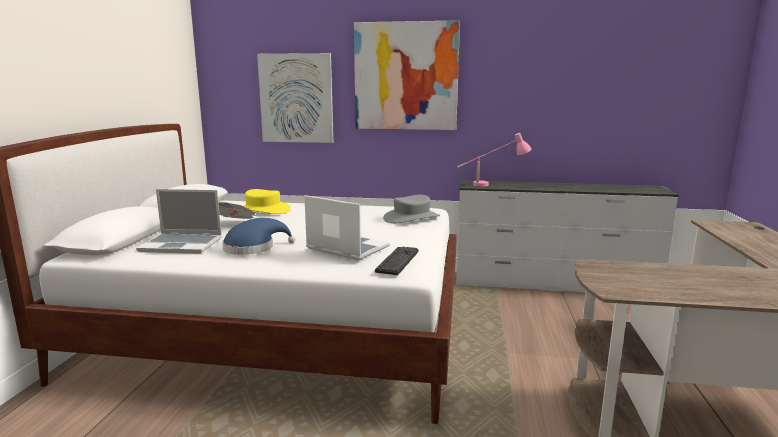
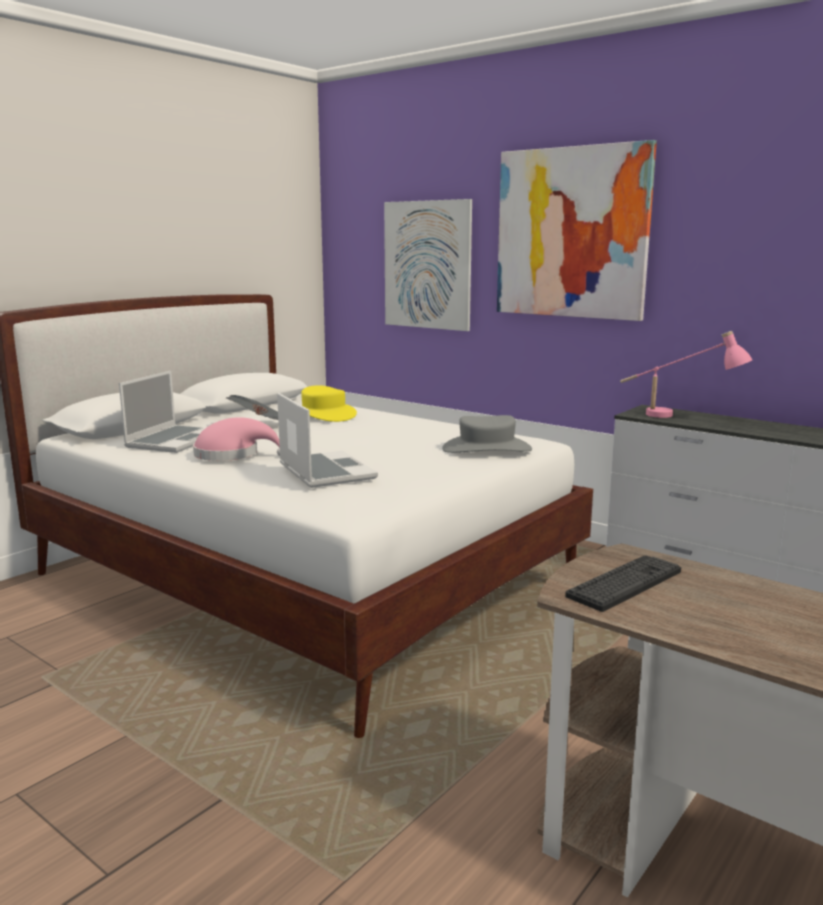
camera: 30 degrees right, 0 degrees up
laptop [136,189,222,254] -> laptop turned 105 degrees counterclockwise [119,371,205,453]
blue hat [222,218,295,255] -> pink hat [193,417,280,461]
keyboard [375,247,418,275] -> keyboard moved to [565,556,681,612]

